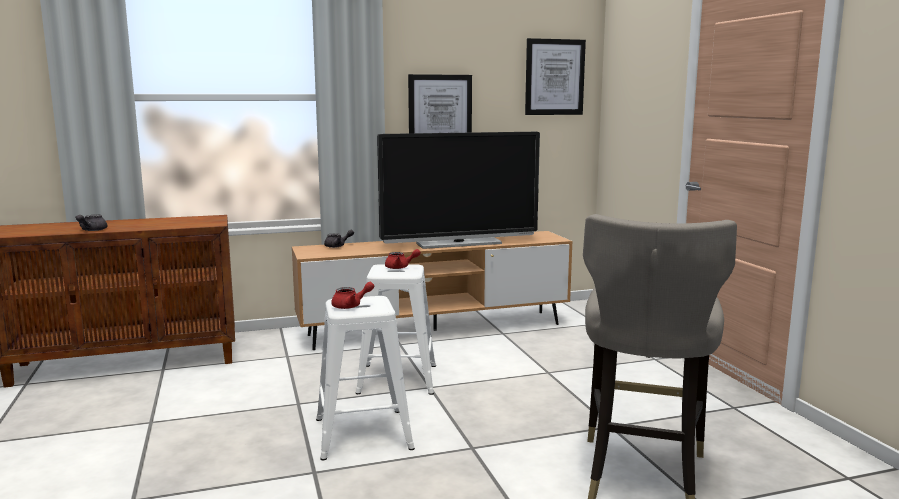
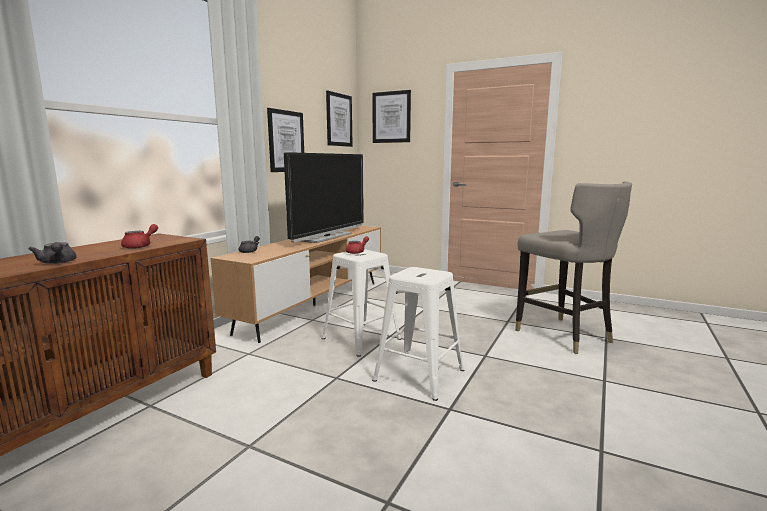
camera: 45 degrees left, 0 degrees up
red teapot [331,282,374,309] -> red teapot moved to [121,224,158,249]
none -> picture [372,90,411,143]

